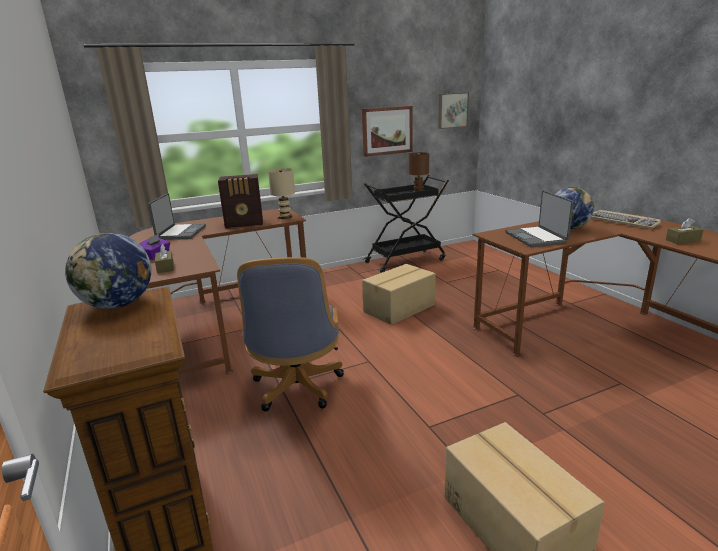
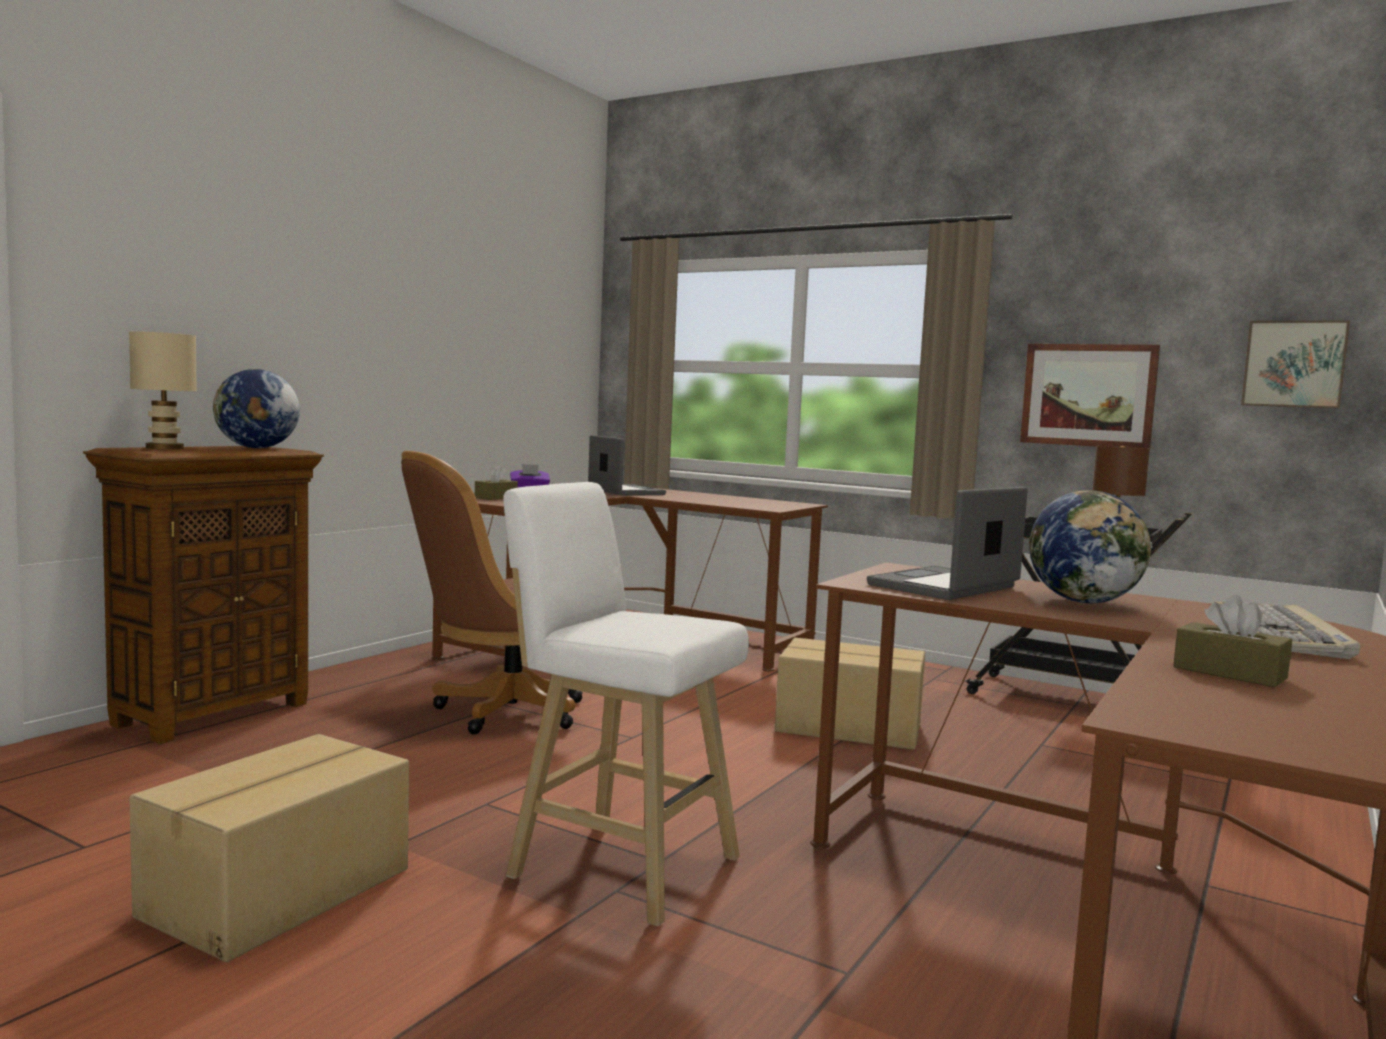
camera: 55 degrees right, 15 degrees down
laptop [148,193,206,240] -> laptop turned 90 degrees counterclockwise [588,435,666,496]
radio [218,174,263,228] -> none
blue office chair [237,257,344,412] -> brown office chair [401,451,582,735]
beige table lamp [268,168,295,219] -> beige table lamp moved to [129,331,197,449]
none -> white stool [503,482,749,927]

